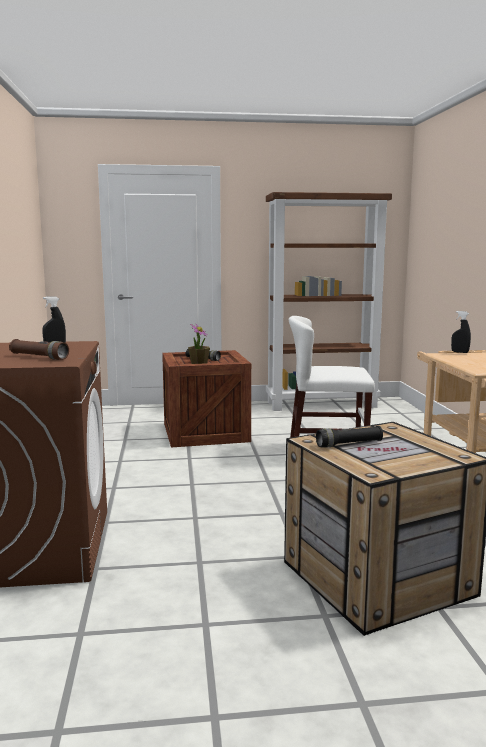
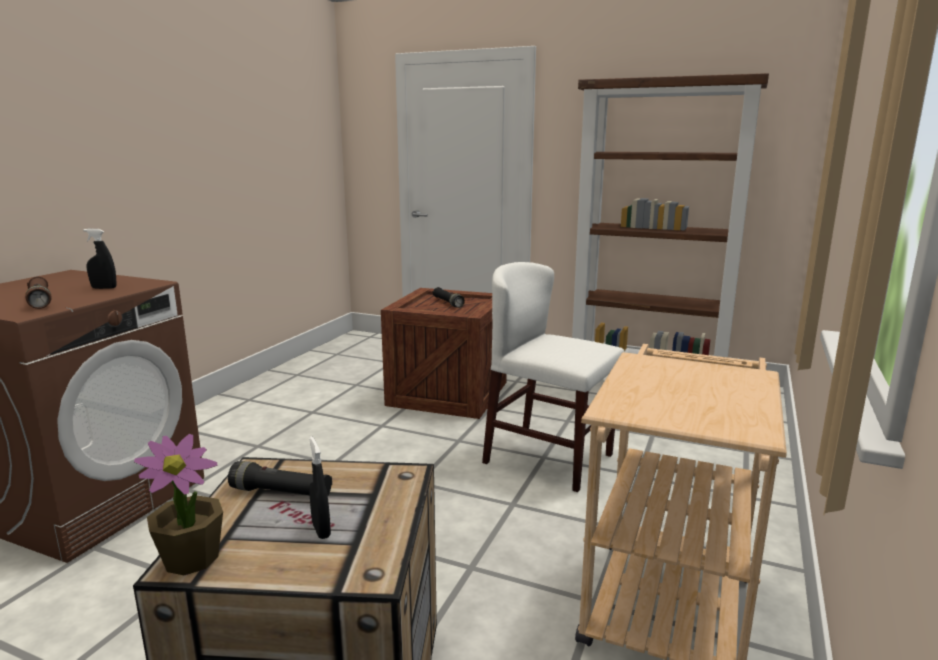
camera: 30 degrees right, 5 degrees up
potted plant [188,323,210,364] -> potted plant moved to [134,434,223,575]
black spray bottle [451,311,471,353] -> black spray bottle moved to [309,436,331,539]

